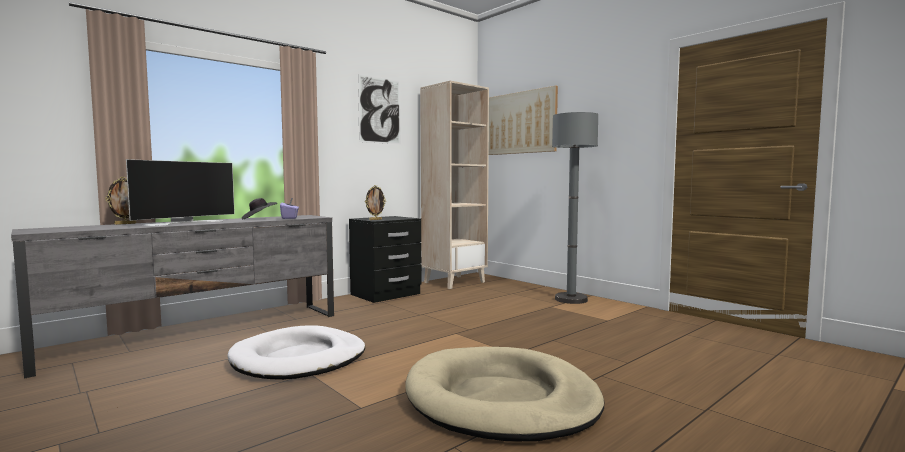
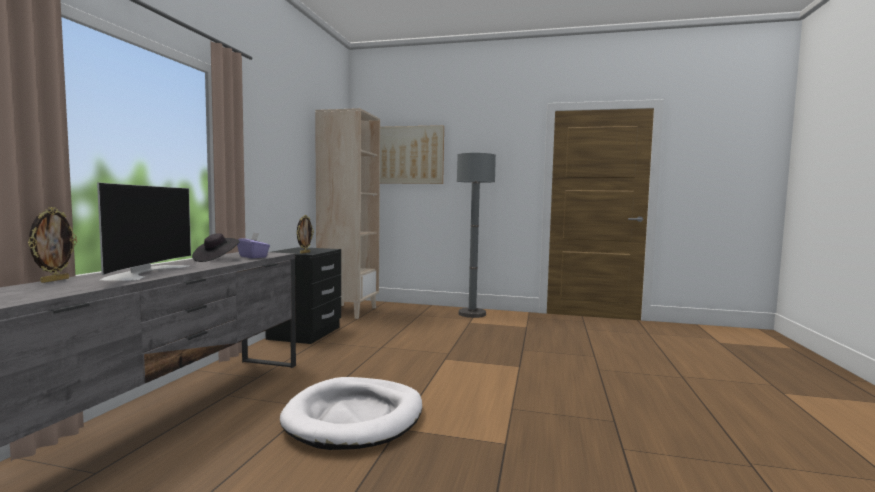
camera: 35 degrees left, 0 degrees up
picture [358,73,400,144] -> none
beige dog bed [405,347,604,442] -> none

